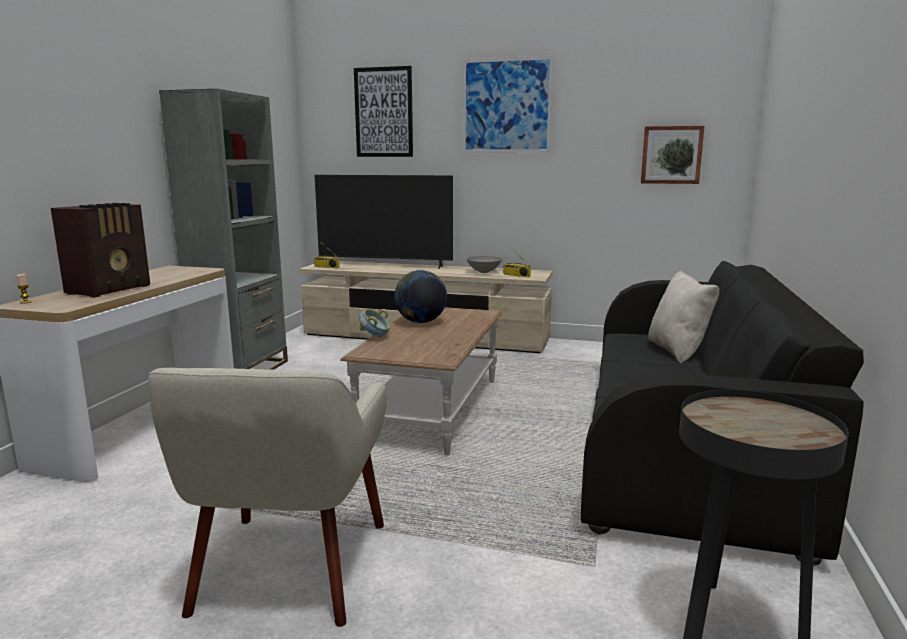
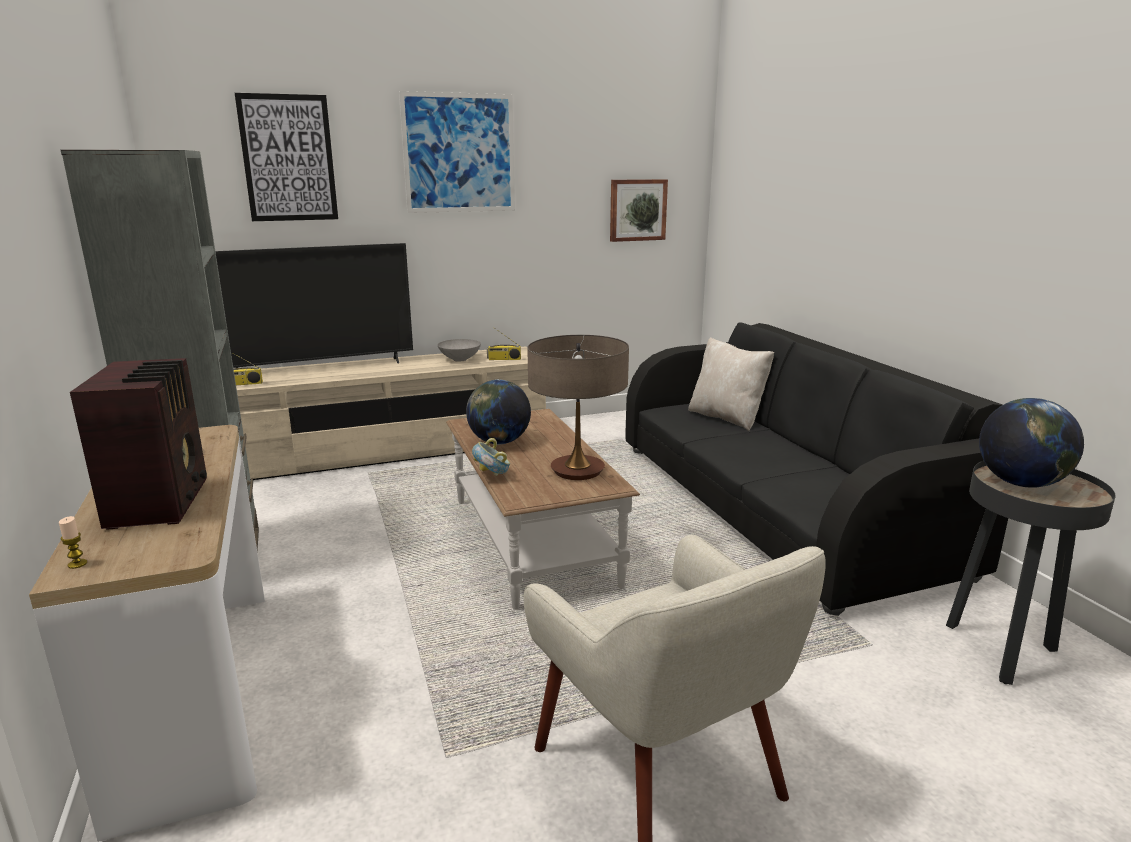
camera: 35 degrees left, 5 degrees up
none -> table lamp [527,335,629,480]
none -> globe [979,398,1084,488]

